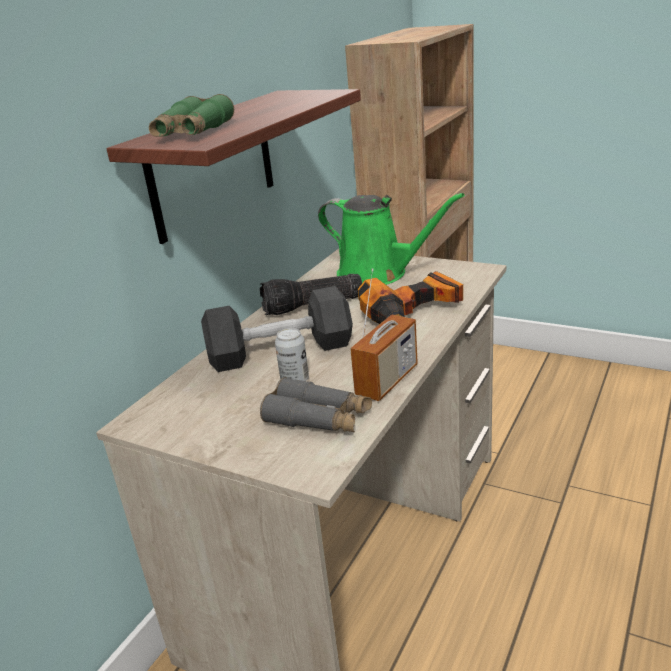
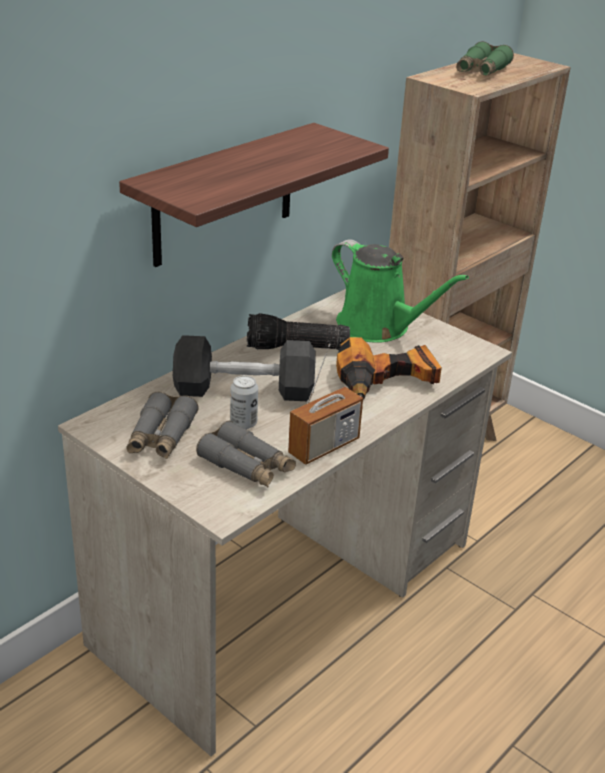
camera: 10 degrees right, 5 degrees up
green binoculars [149,94,234,137] -> green binoculars moved to [456,41,514,76]
none -> grey binoculars [126,392,199,459]

